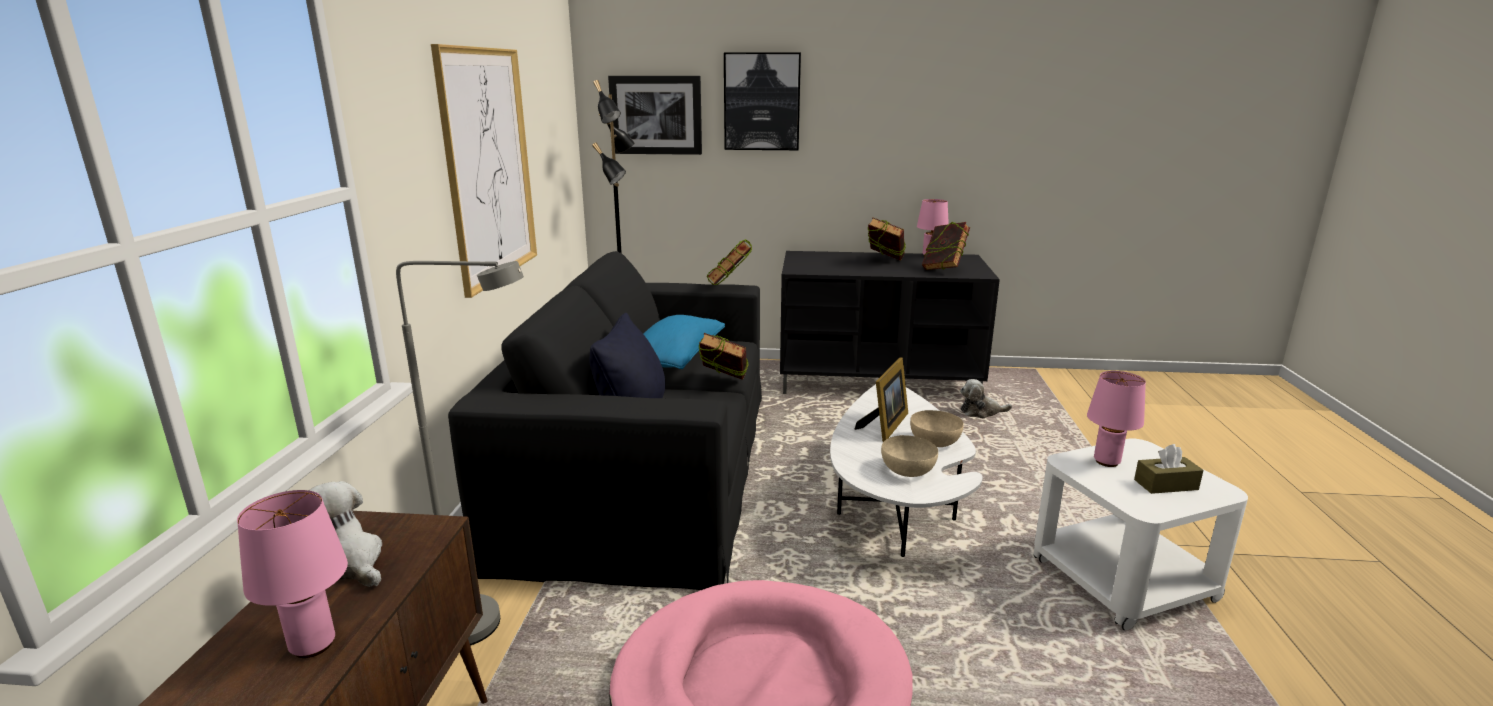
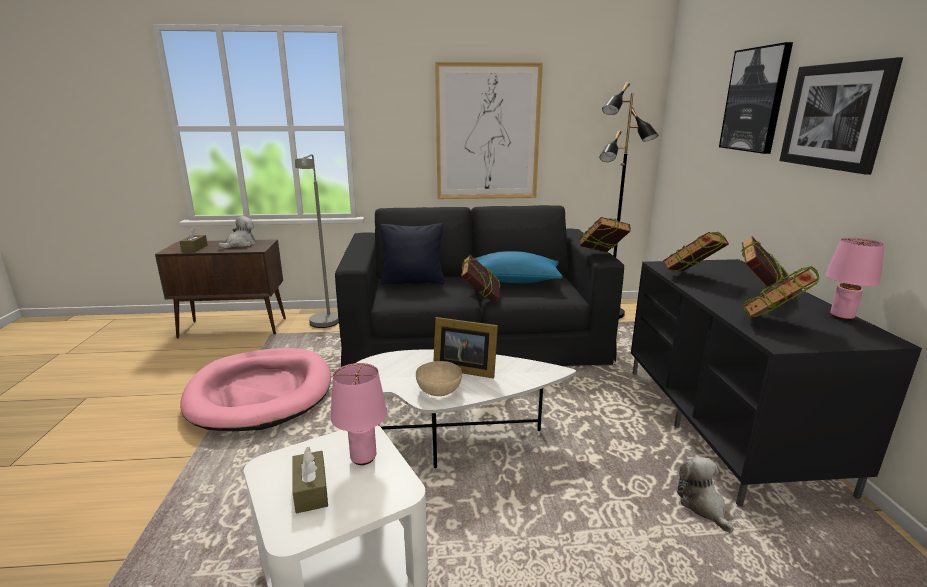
camera: 80 degrees right, 0 degrees up
pink table lamp [237,490,348,658] -> brown tissue box [179,227,208,252]
picture [608,76,702,155] -> picture moved to [779,57,903,175]
beige bowl [881,435,938,477] -> none
none -> book [663,232,729,271]

